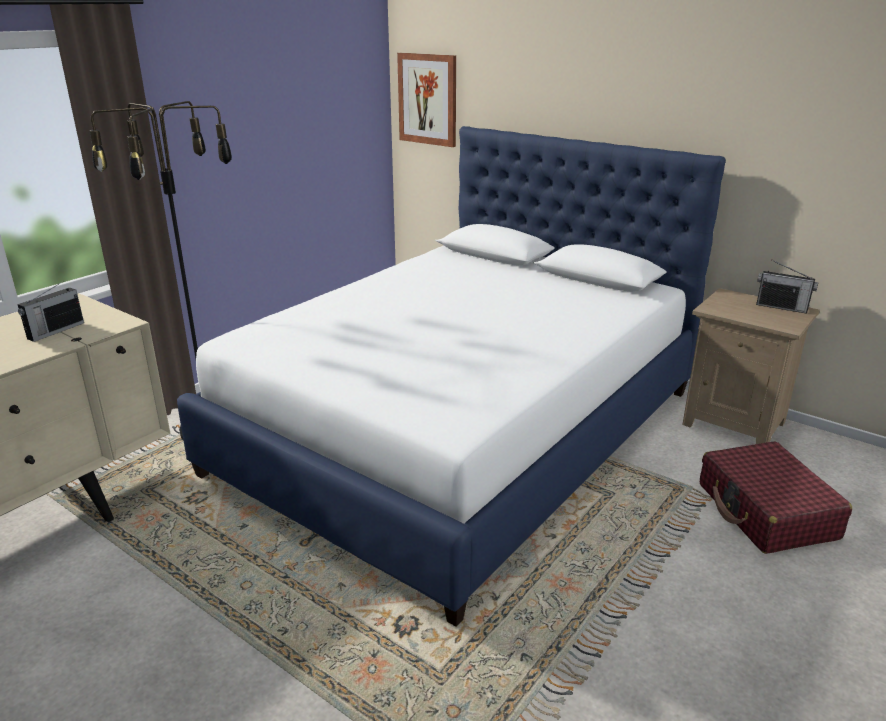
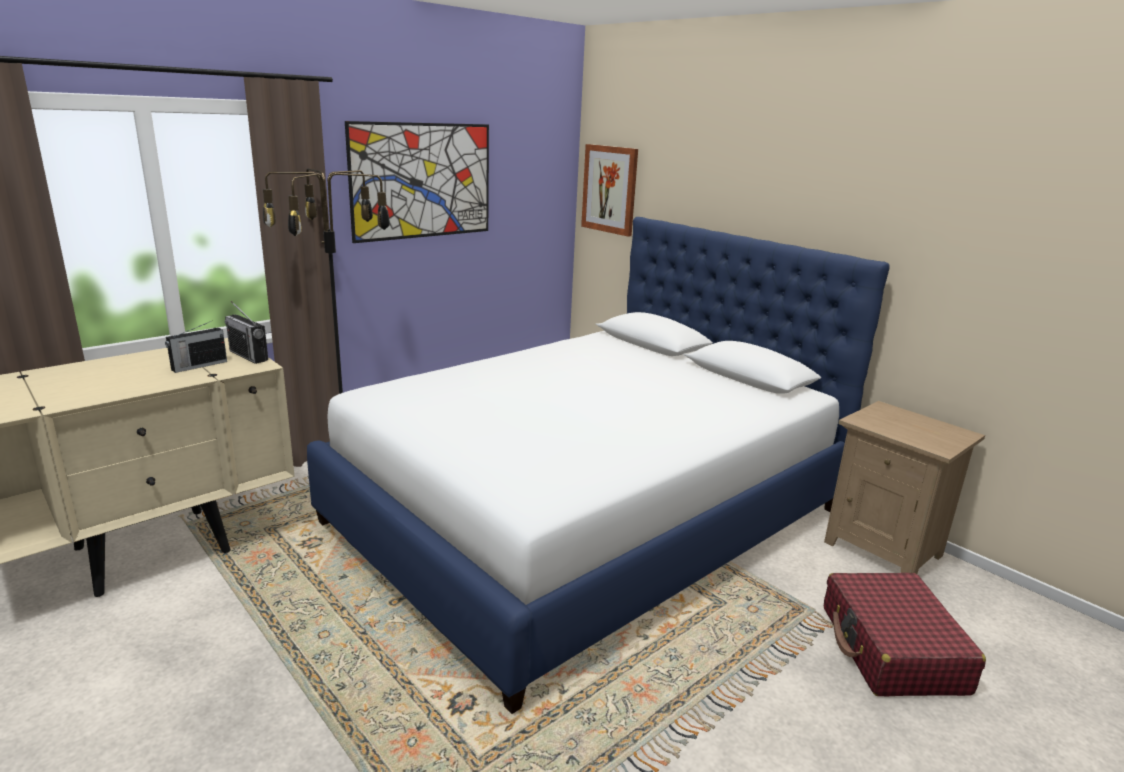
camera: 10 degrees right, 5 degrees down
radio [756,259,818,314] -> radio moved to [225,301,268,364]
none -> picture [345,121,489,243]

